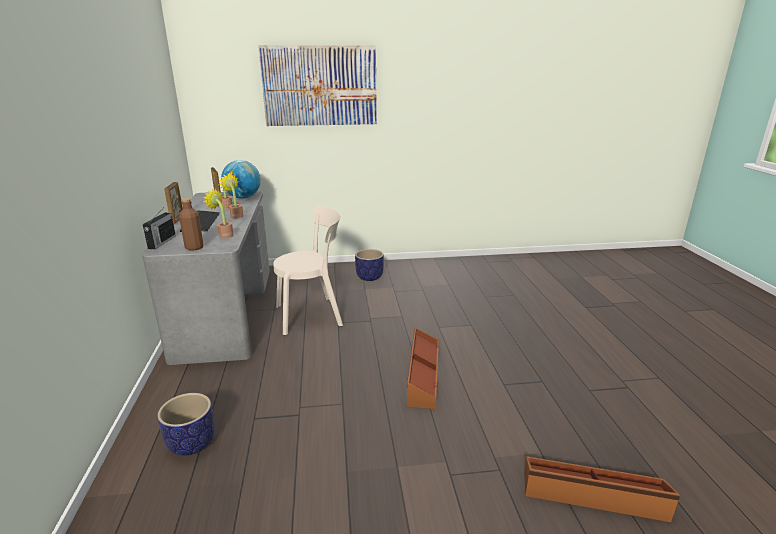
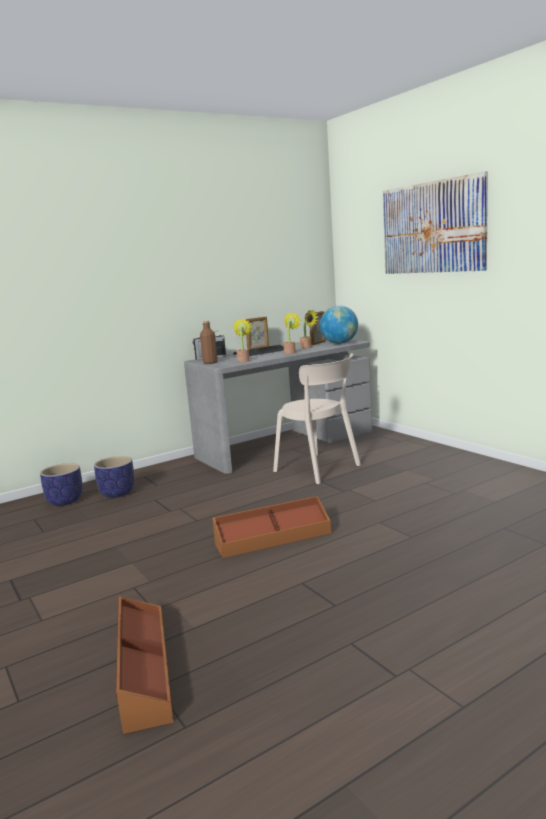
camera: 65 degrees right, 10 degrees down
planter [355,249,384,281] -> planter moved to [40,463,83,506]

